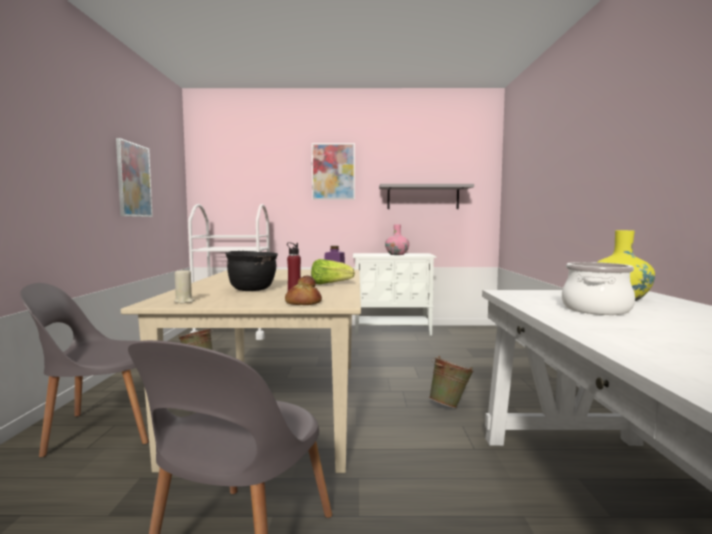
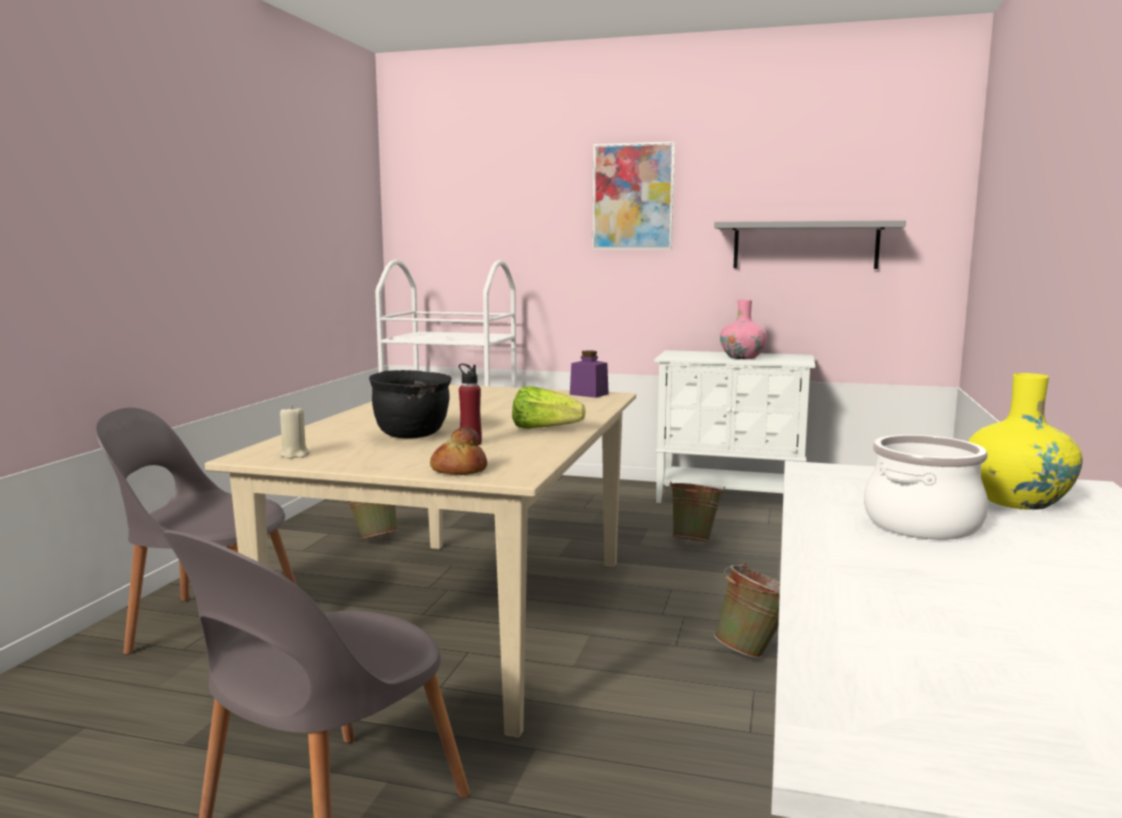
camera: 15 degrees right, 5 degrees up
picture [116,138,153,217] -> none
none -> green bucket [669,481,725,542]

